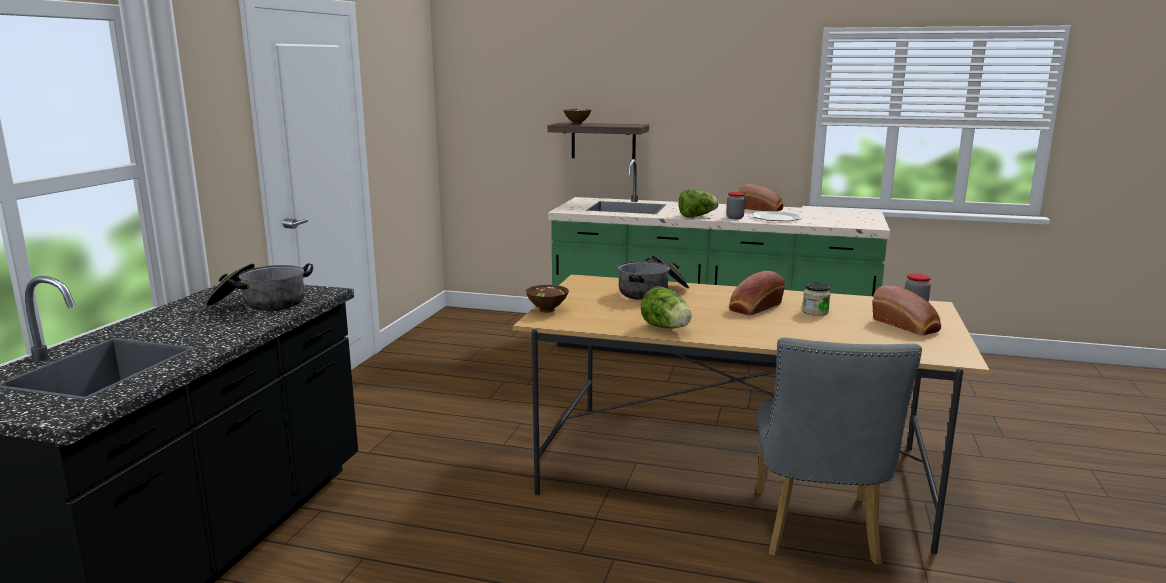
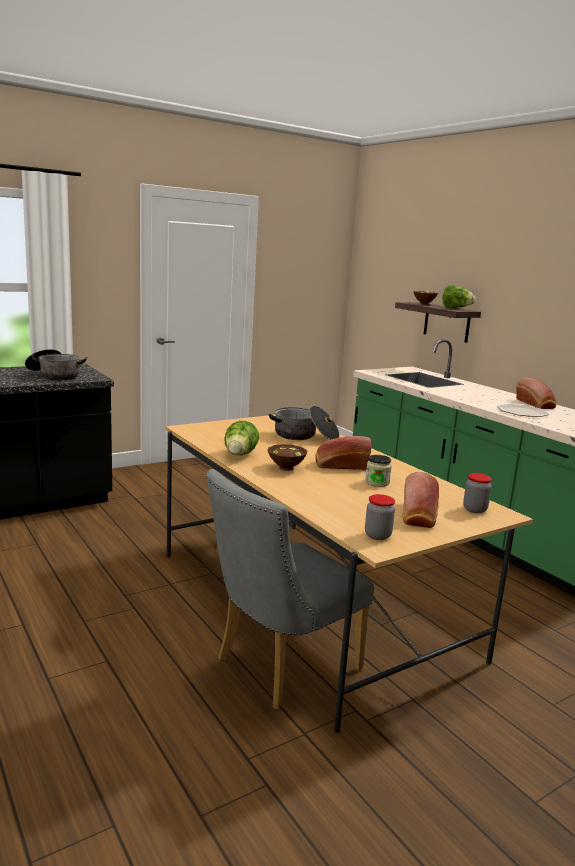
camera: 40 degrees right, 0 degrees up
brown bowl [525,285,569,313] -> brown bowl moved to [267,444,307,471]
lettuce [679,189,719,217] -> lettuce moved to [443,285,475,308]
jar [726,192,745,219] -> jar moved to [365,494,395,540]

